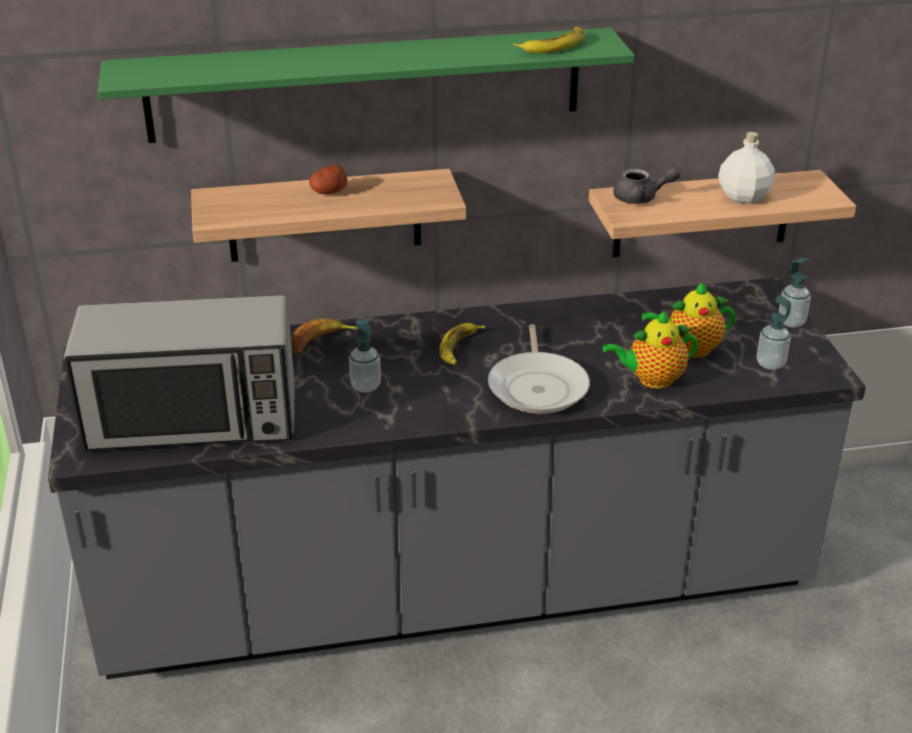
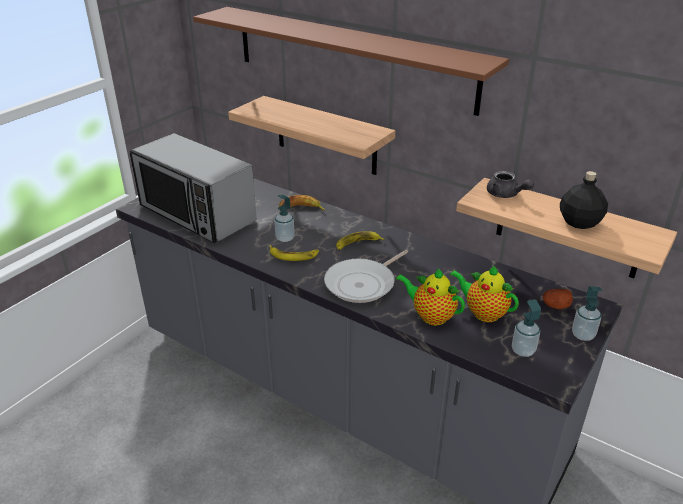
camera: 45 degrees right, 0 degrees up
green shelf [98,28,635,143] -> brown shelf [193,7,509,116]
potato [309,164,347,194] -> potato moved to [543,289,573,309]
banana [513,27,585,54] -> banana moved to [269,245,319,261]
white bottle [718,132,775,204] -> black bottle [560,171,608,229]

